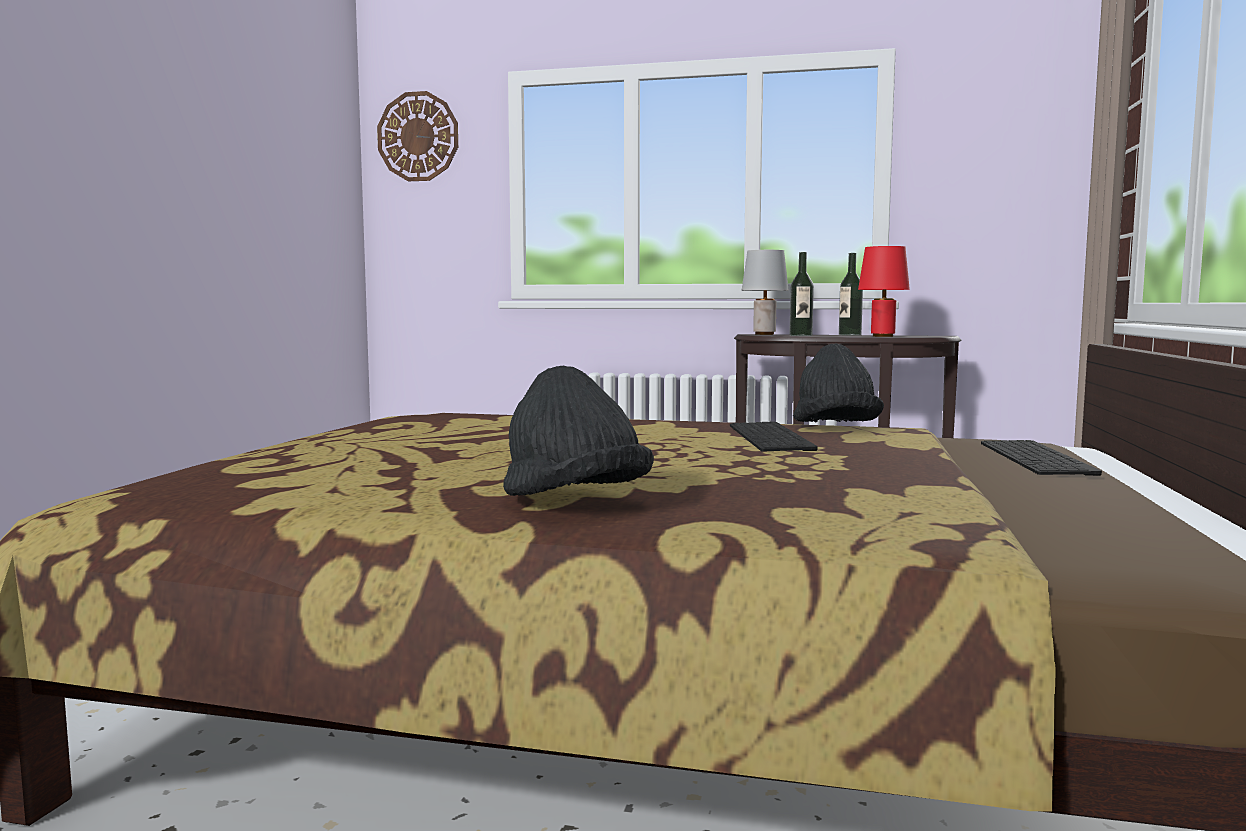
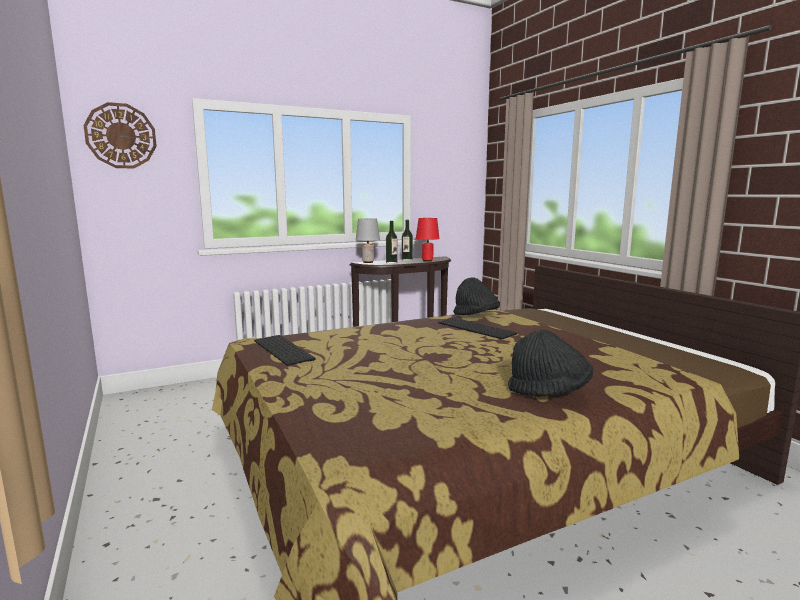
camera: 40 degrees left, 5 degrees up
keyboard [981,440,1102,476] -> keyboard moved to [254,335,315,366]

